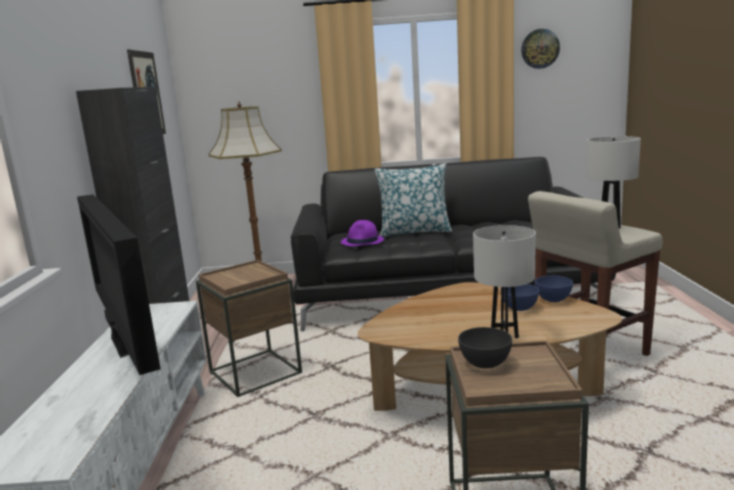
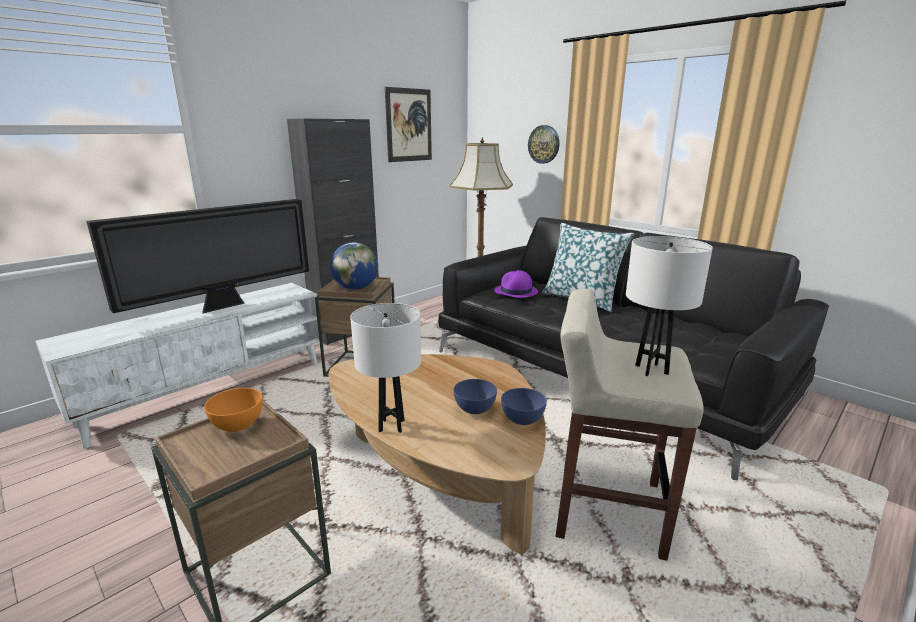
camera: 45 degrees right, 5 degrees up
television [77,194,161,375] -> television turned 150 degrees counterclockwise [86,199,309,314]
grey bowl [458,327,512,369] -> orange bowl [204,388,263,432]
wall clock [521,29,560,69] -> wall clock moved to [528,125,560,164]
none -> globe [330,243,378,290]

